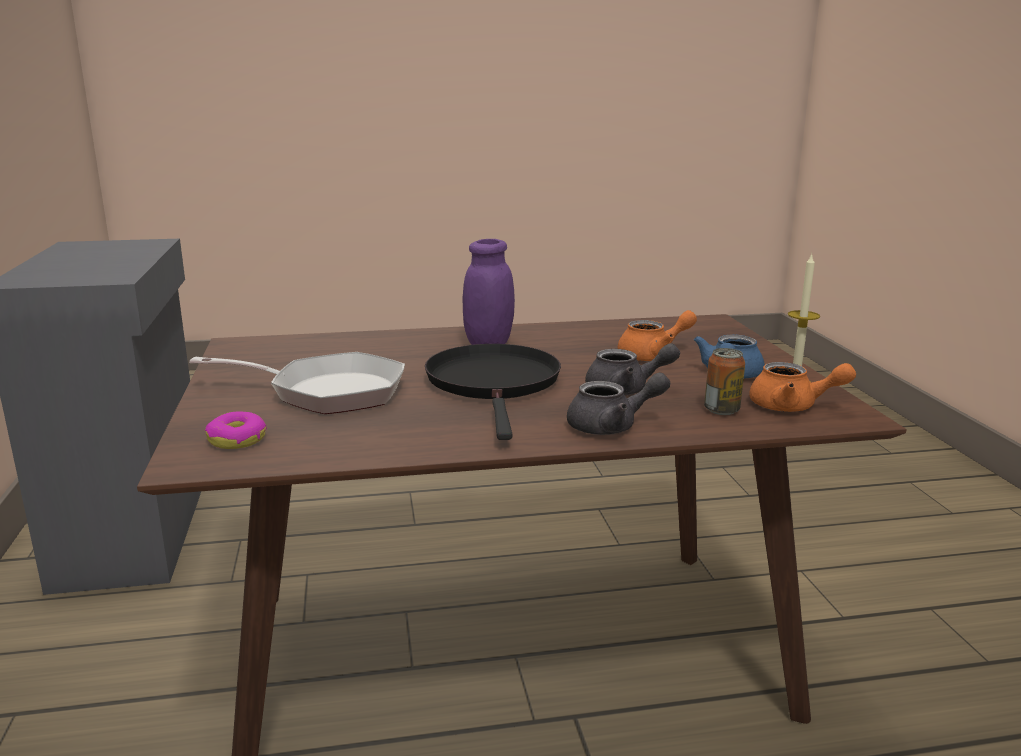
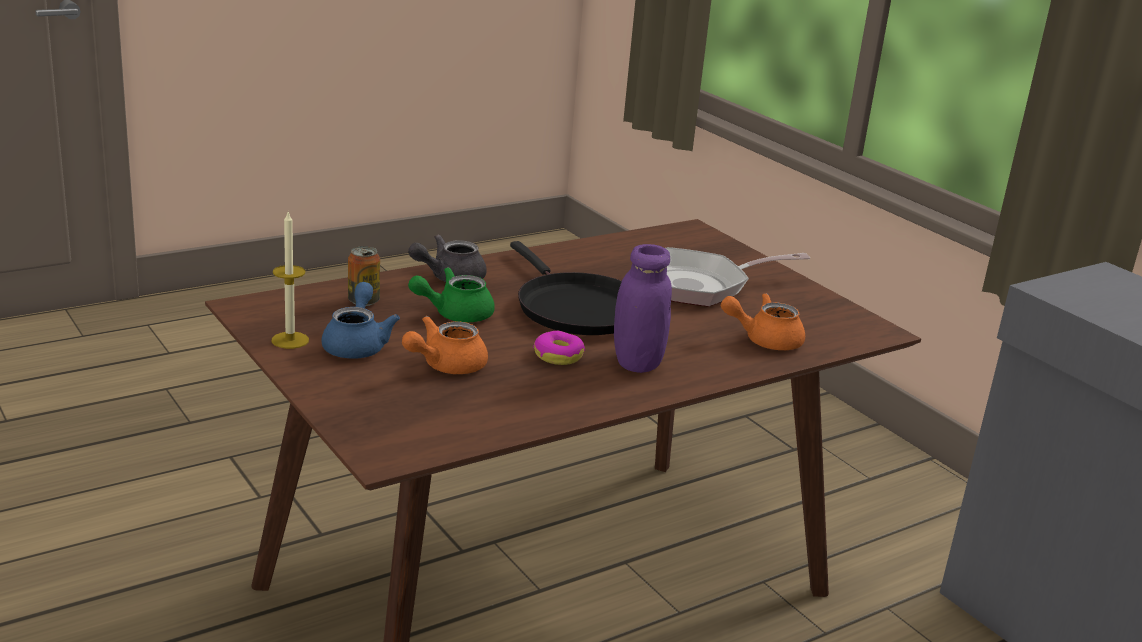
camera: 155 degrees right, 5 degrees up
donut [205,411,267,449] -> donut moved to [533,331,585,365]
grey teapot [585,343,680,395] -> green teapot [408,267,495,322]
orange teapot [749,362,856,412] -> orange teapot moved to [721,293,805,350]

